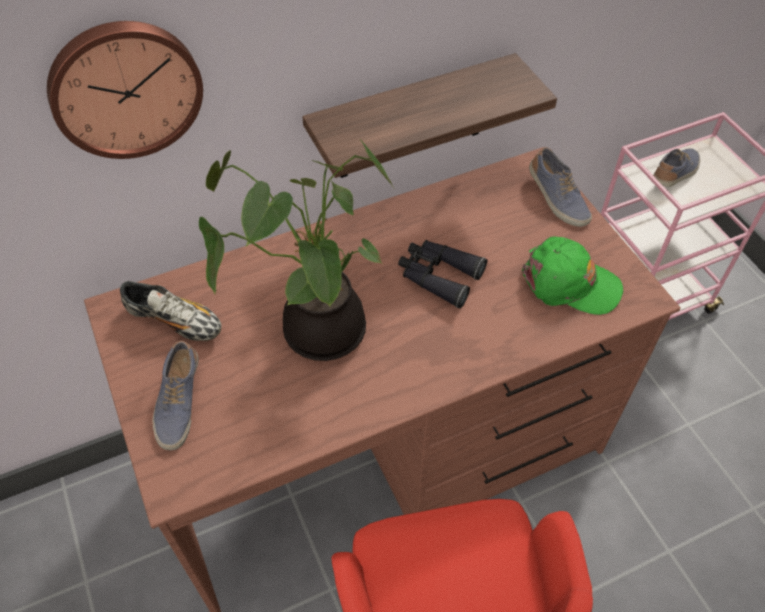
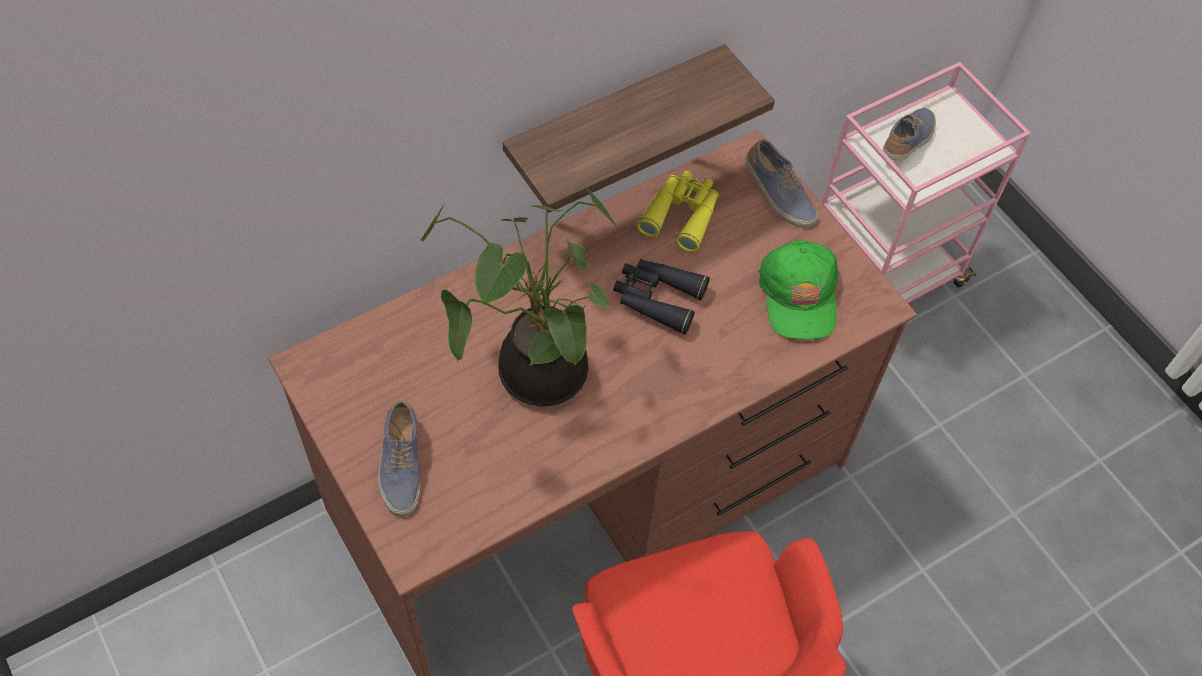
camera: 10 degrees left, 5 degrees up
wall clock [47,21,203,159] -> none
shoe [120,281,221,341] -> none
green cap [522,237,624,315] -> green cap turned 75 degrees clockwise [759,240,838,340]
none -> yellow binoculars [636,171,719,253]

